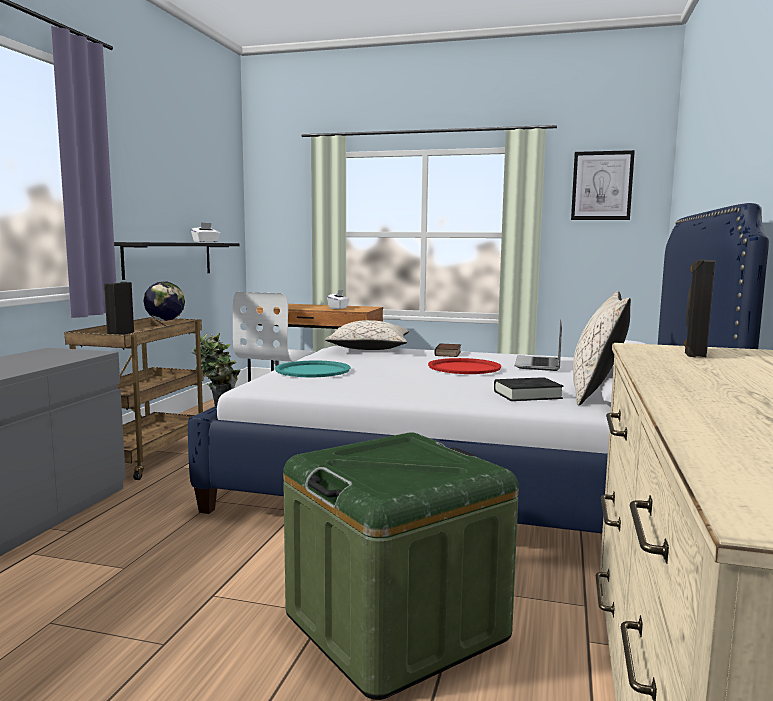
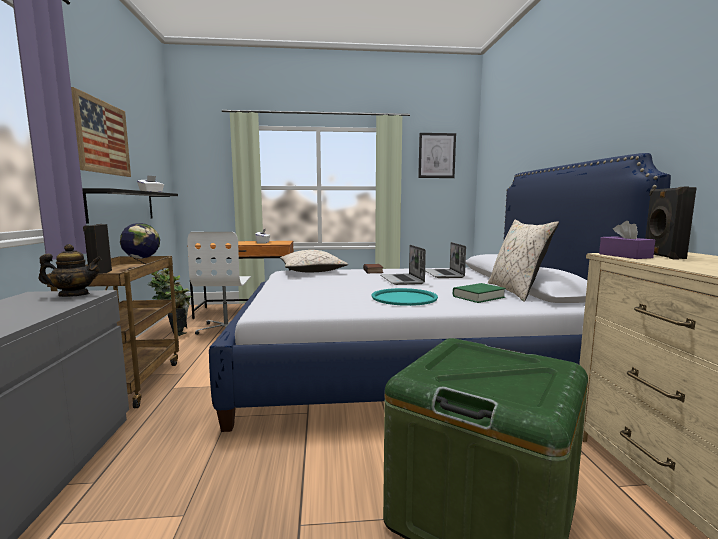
camera: 20 degrees left, 0 degrees up
turquoise tray [275,361,350,377] -> turquoise tray moved to [371,288,438,306]
red tray [428,358,501,374] -> laptop [380,245,426,285]
black book [494,377,564,401] -> green book [453,283,506,303]
none -> teapot [39,244,102,297]
none -> picture [71,87,131,177]
none -> purple tissue box [599,221,655,259]

